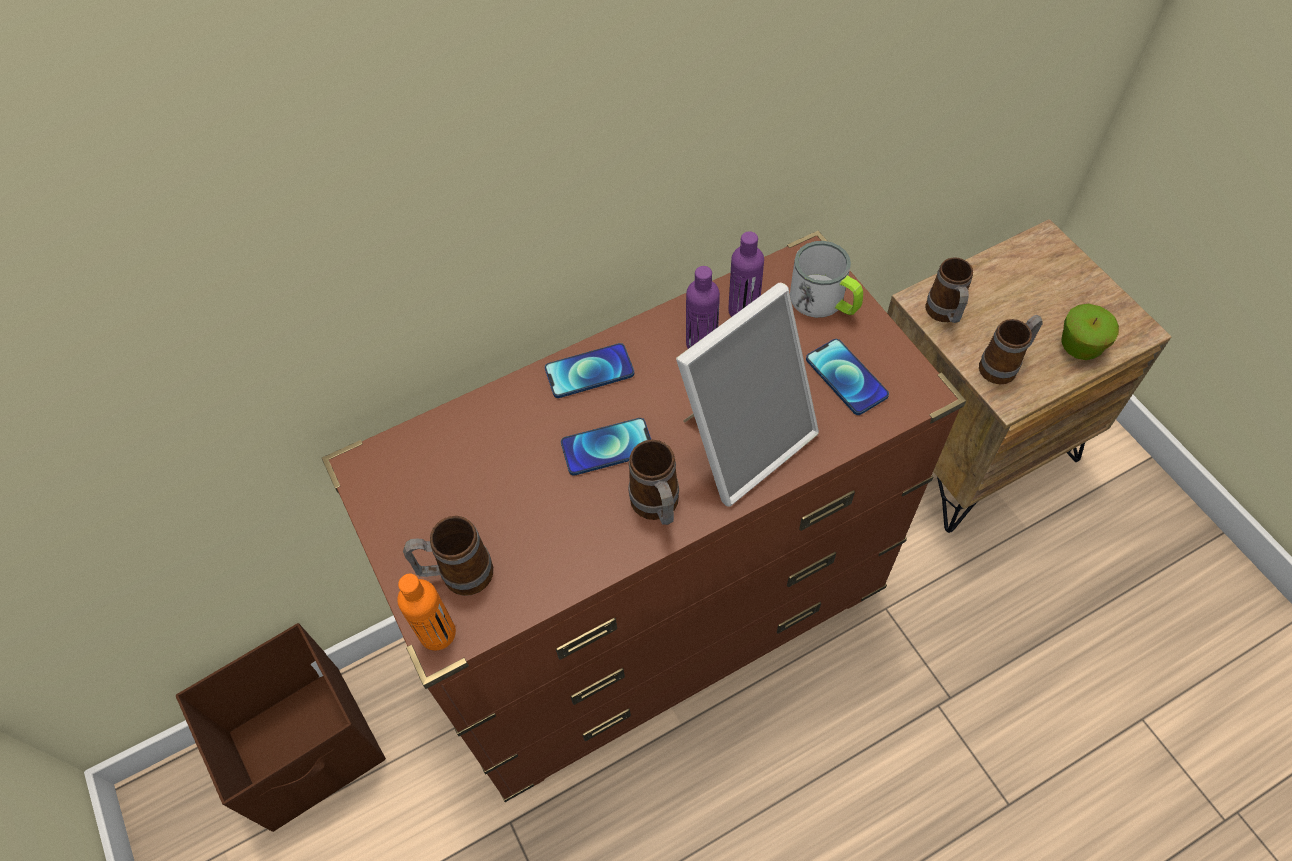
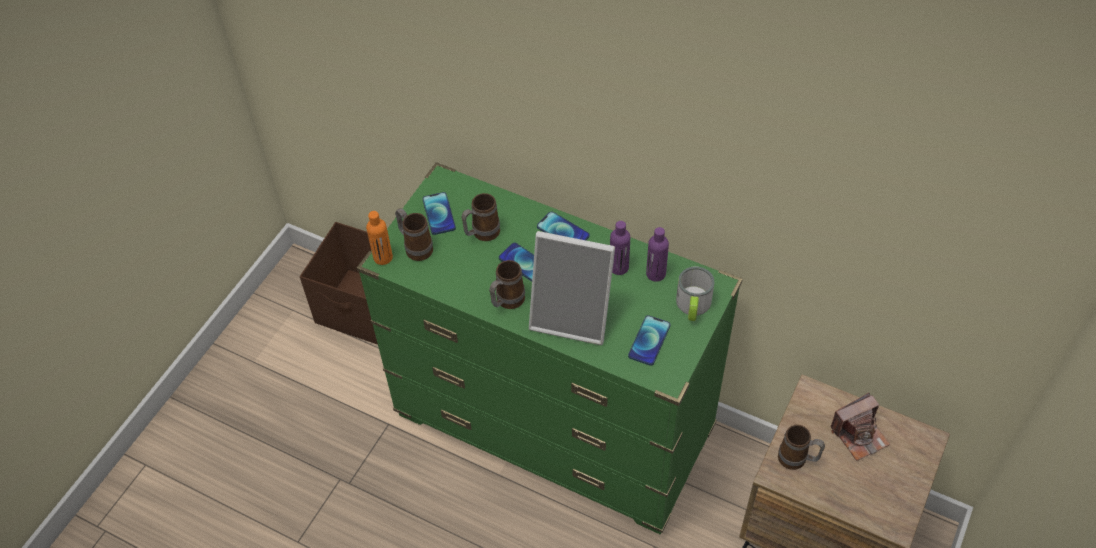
camera: 55 degrees right, 5 degrees down
brown dresser [322,231,966,802] -> green dresser [357,162,743,534]
mug [925,257,973,323] -> mug moved to [461,193,500,241]
apple [1061,304,1119,360] -> none
none -> phone [422,192,456,235]
none -> camera [831,393,890,461]

